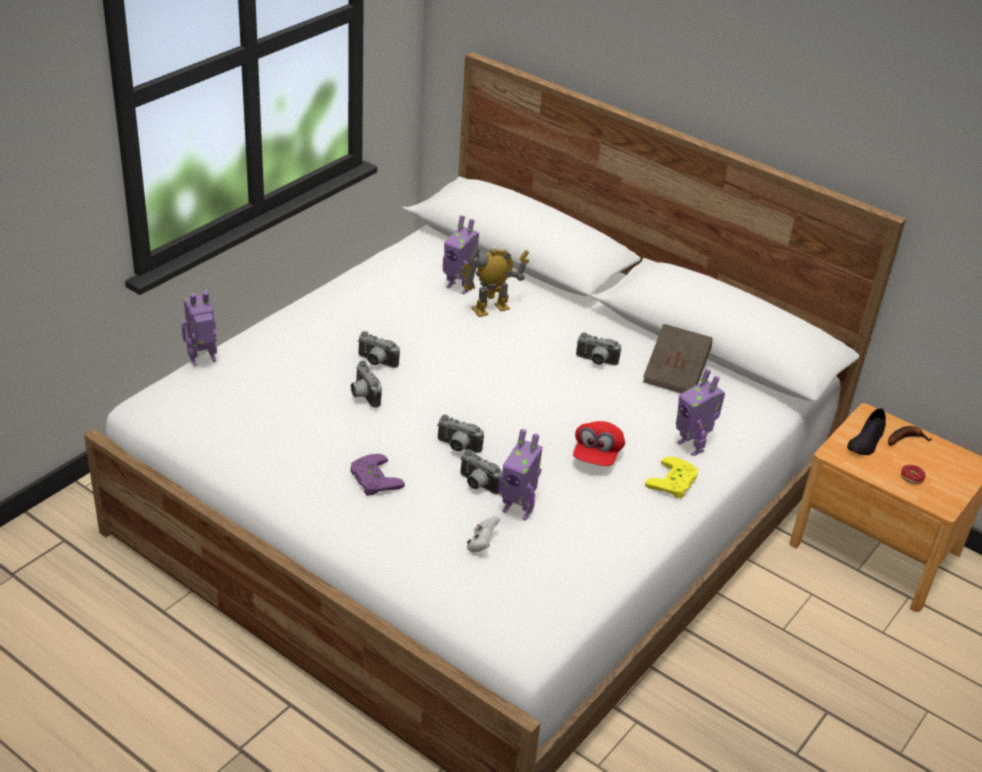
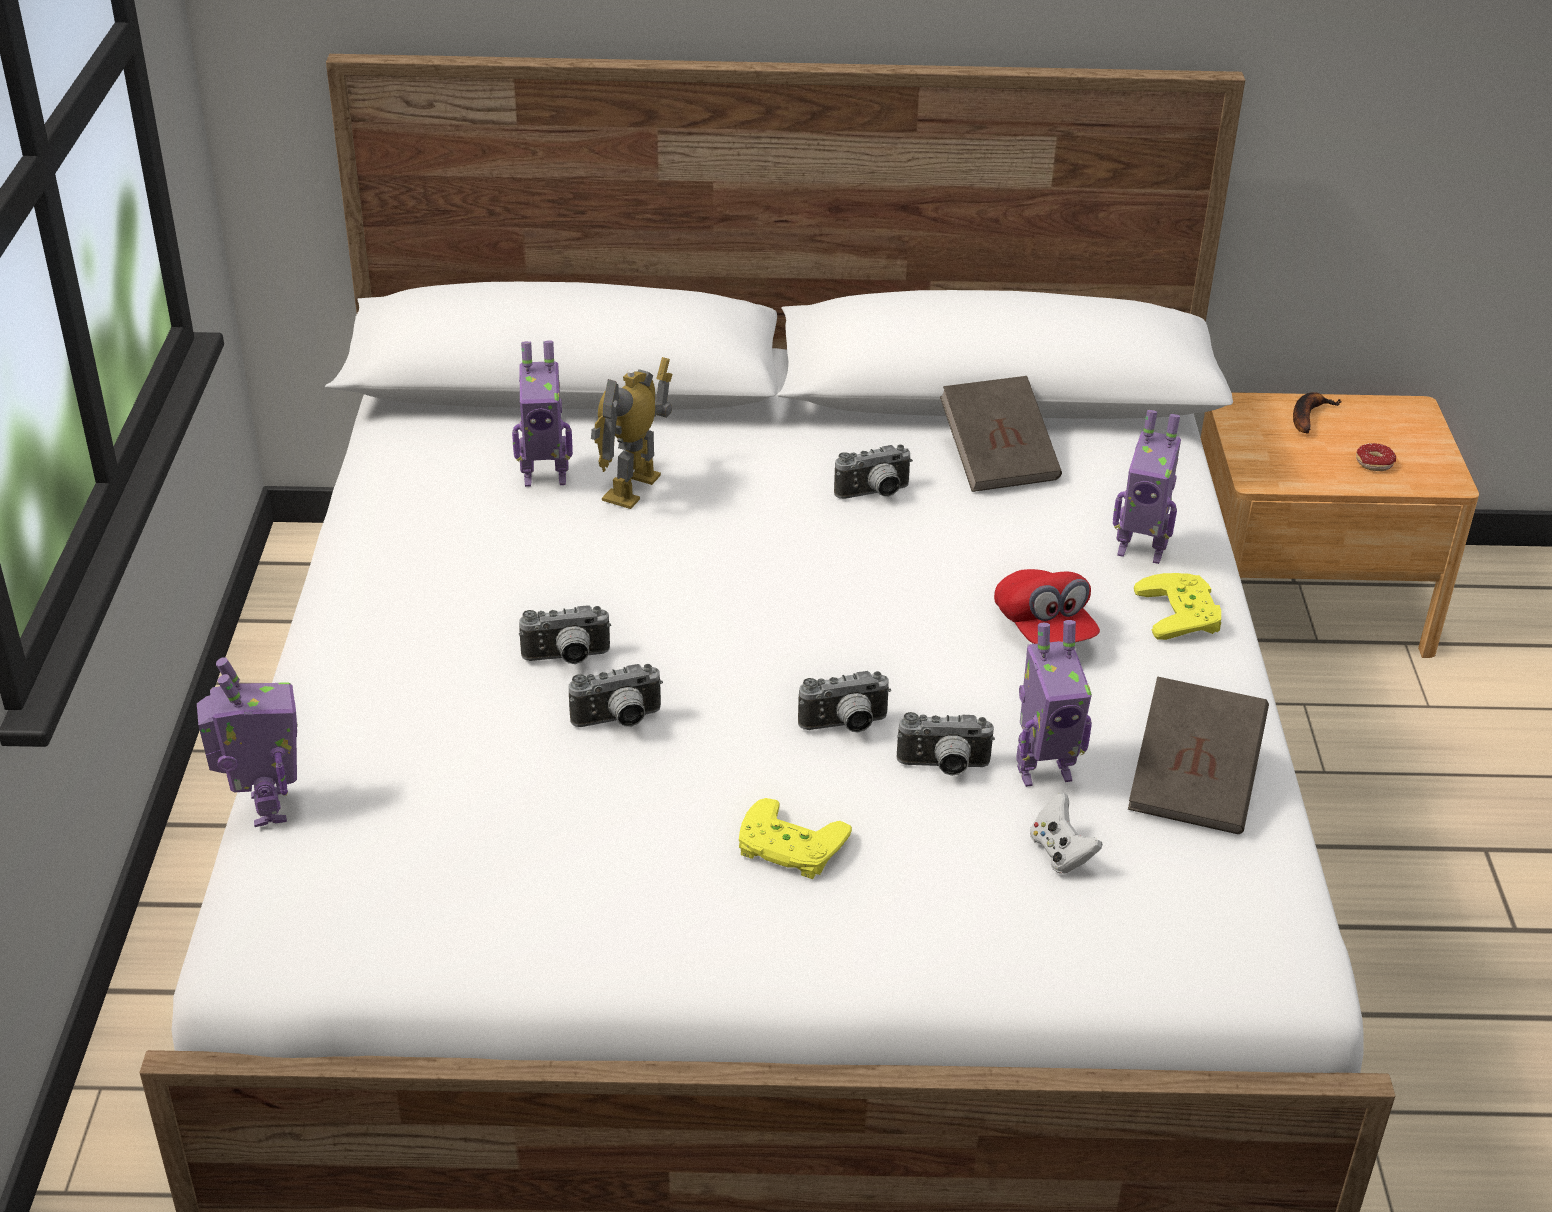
camera: 35 degrees left, 0 degrees up
toy robot [182,290,217,366] -> toy robot turned 135 degrees clockwise [197,658,298,827]
camera [351,361,382,408] -> camera turned 45 degrees counterclockwise [569,664,663,727]
purple game controller [351,454,405,496] -> yellow game controller [739,798,852,879]
black shoe [847,408,886,455] -> none
none -> brown book [1128,677,1269,834]

